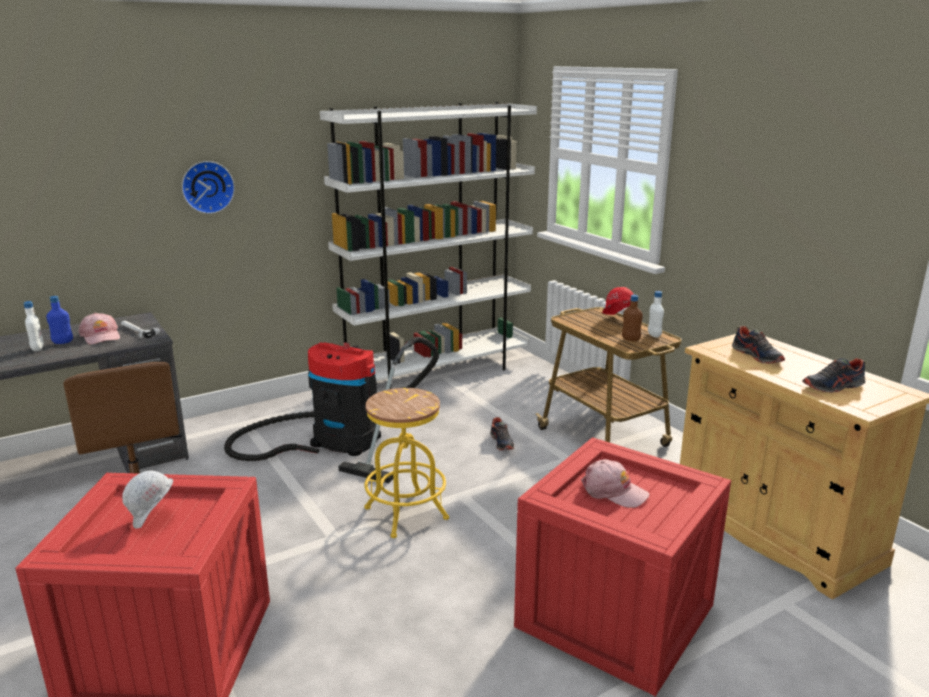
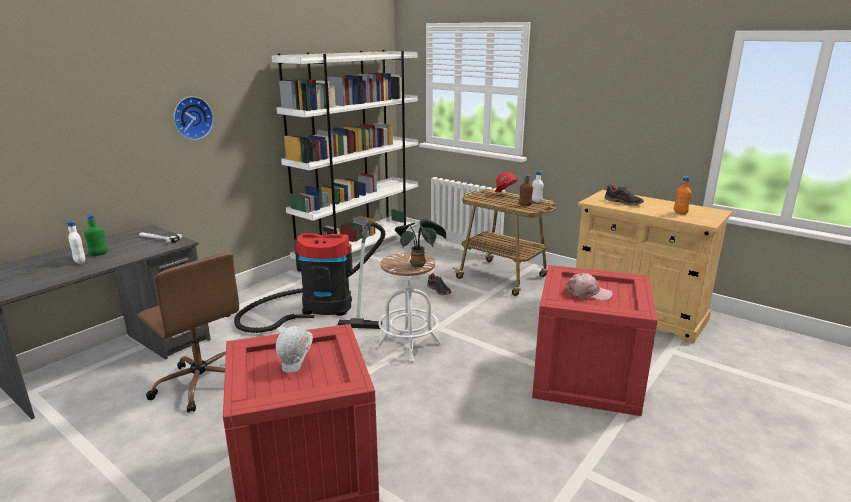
camera: 20 degrees left, 0 degrees up
blue bottle [46,296,73,344] -> green bottle [84,214,108,256]
pink cap [78,313,120,345] -> none
yellow stool [364,388,449,538] -> white stool [376,253,441,362]
shoe [802,358,867,393] -> orange bottle [674,176,692,215]
none -> potted plant [395,219,447,268]

